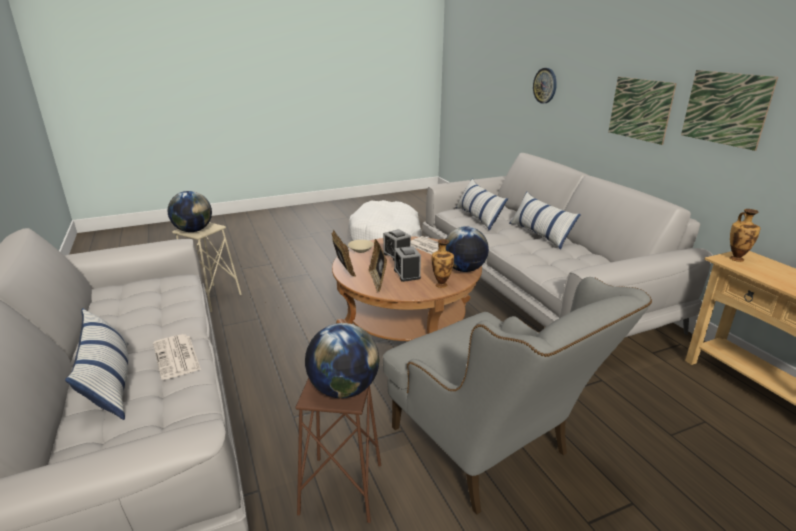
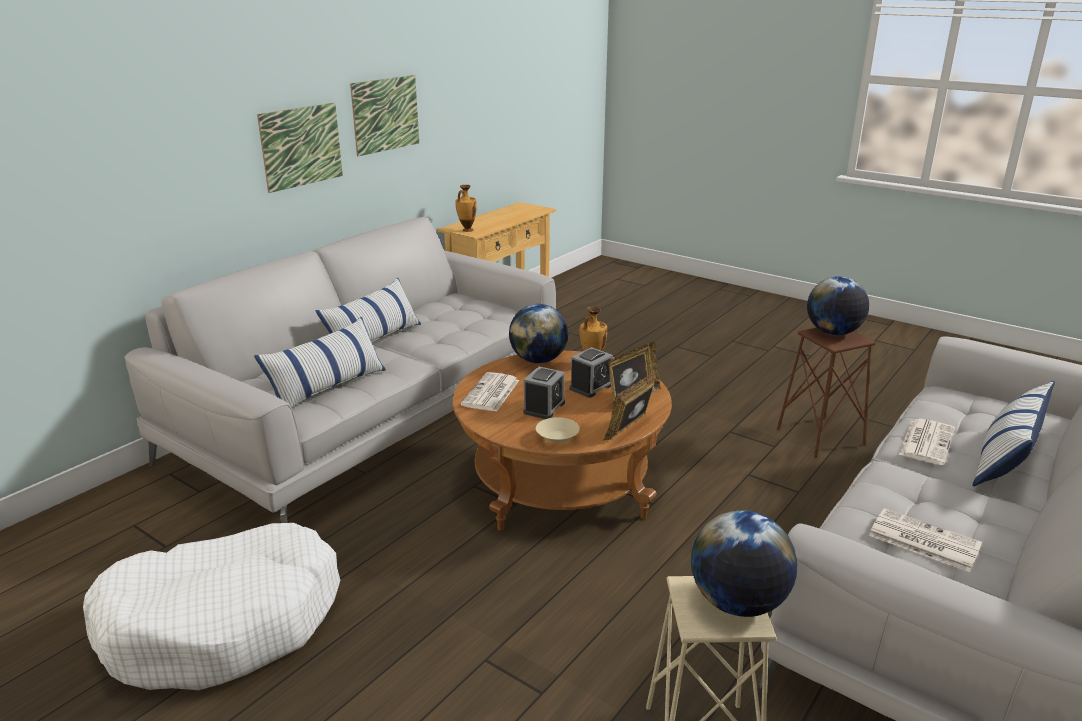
camera: 120 degrees left, 0 degrees up
grey armchair [383,277,652,514] -> none
wall clock [533,68,557,104] -> none
none -> newspaper [869,508,982,572]

